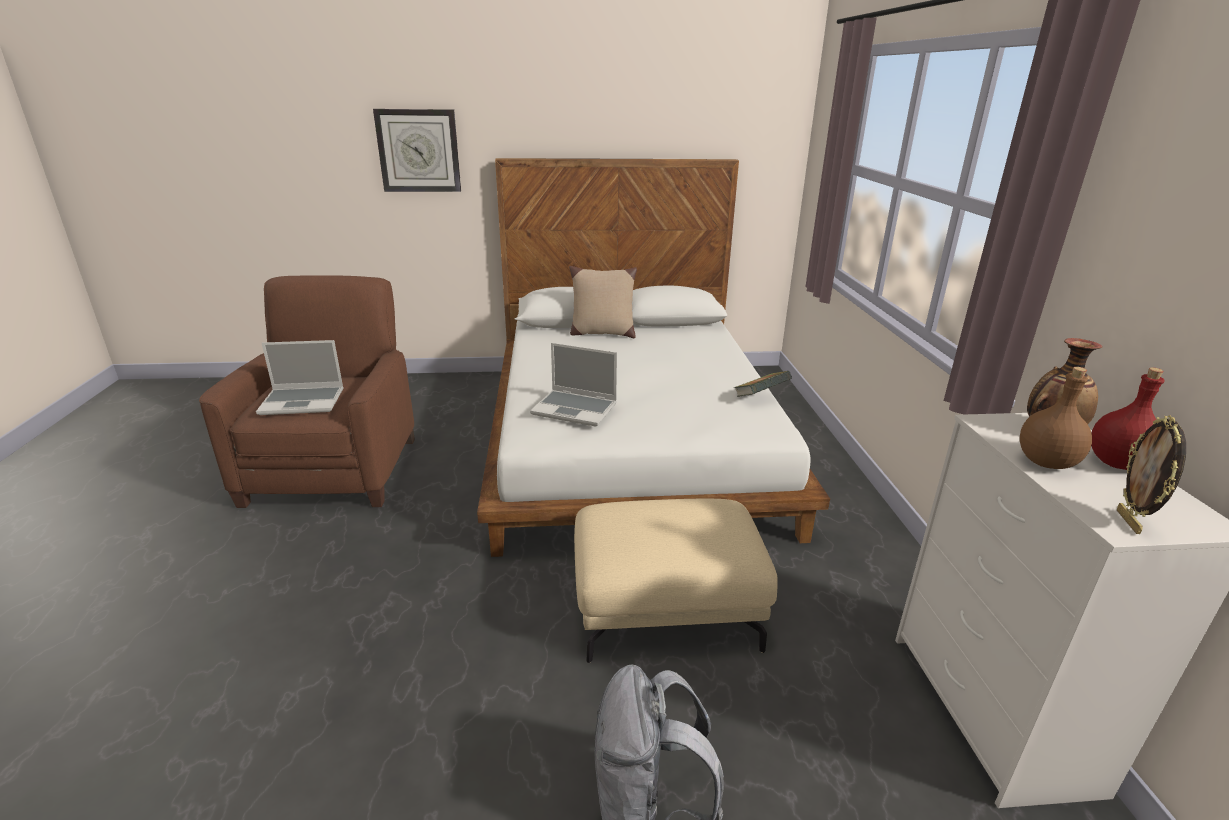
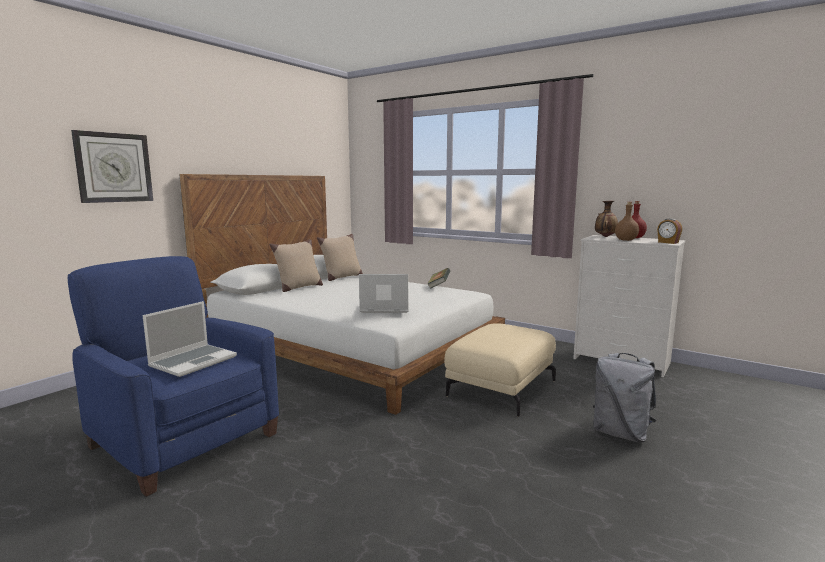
camera: 50 degrees left, 15 degrees down
brown armchair [199,275,415,508] -> blue armchair [68,256,279,497]
laptop [530,343,617,427] -> laptop turned 150 degrees counterclockwise [359,274,409,313]
picture frame [1117,415,1186,534] -> alarm clock [657,218,682,244]
none -> beige pillow [317,234,363,281]

